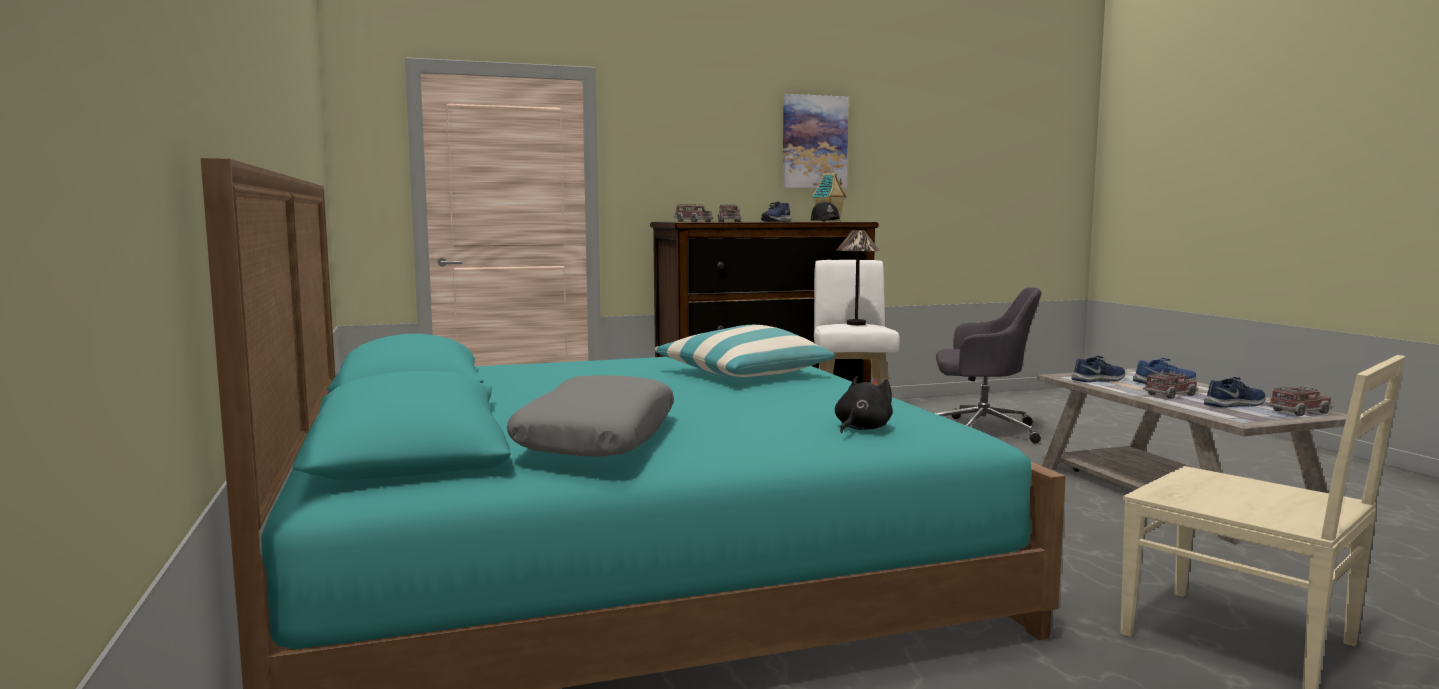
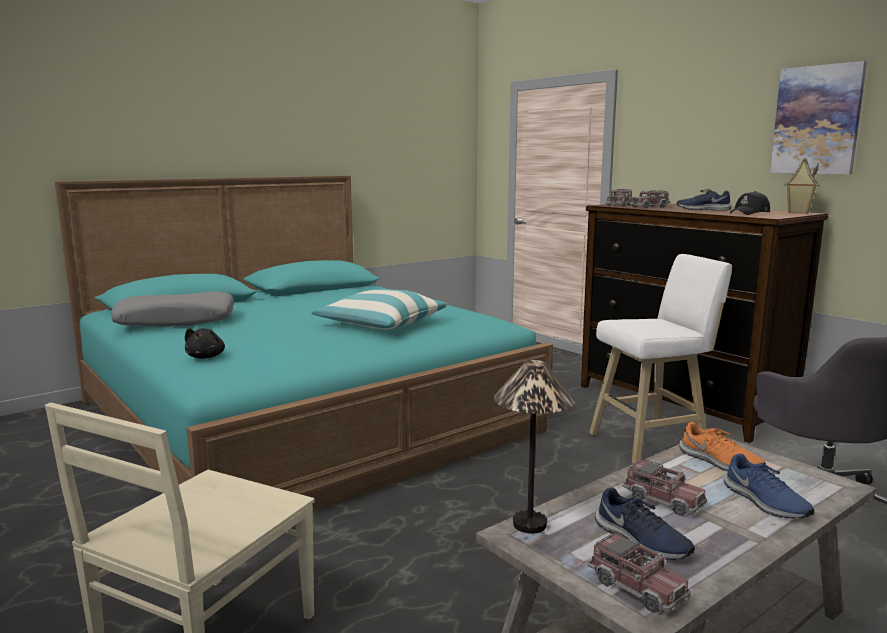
camera: 70 degrees right, 5 degrees up
black plush toy [835,376,893,433] -> black plush toy turned 75 degrees clockwise [185,328,225,359]
table lamp [837,230,880,325] -> table lamp moved to [493,360,575,534]
blue shoe [1072,356,1125,382] -> orange shoe [679,422,765,471]

